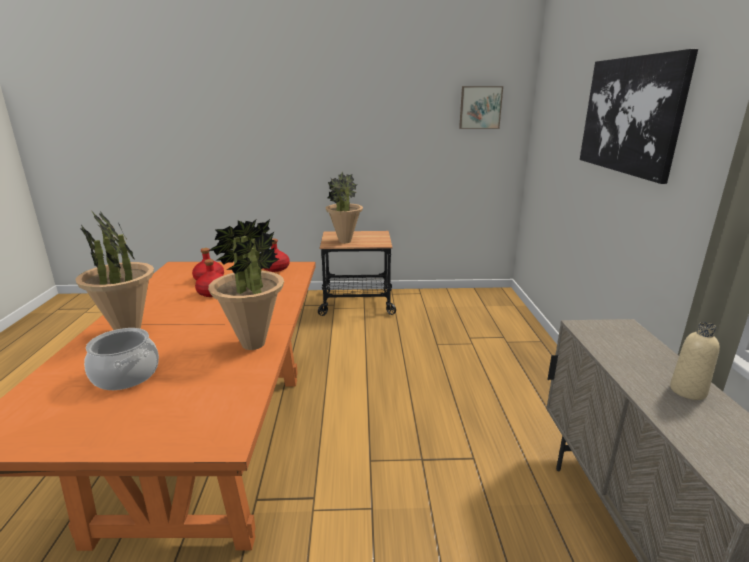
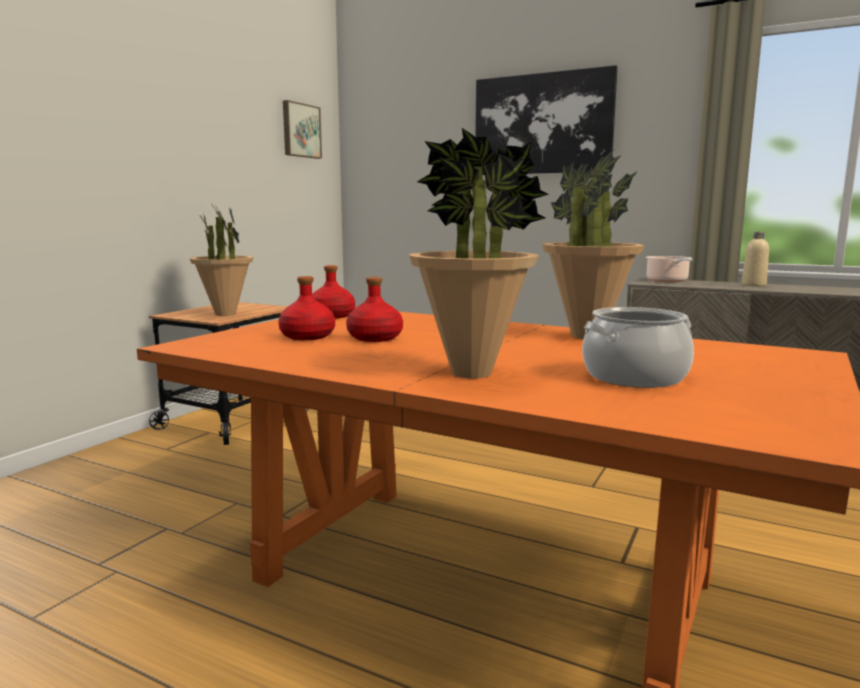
camera: 60 degrees left, 10 degrees down
none -> cooking pot [646,256,692,282]

